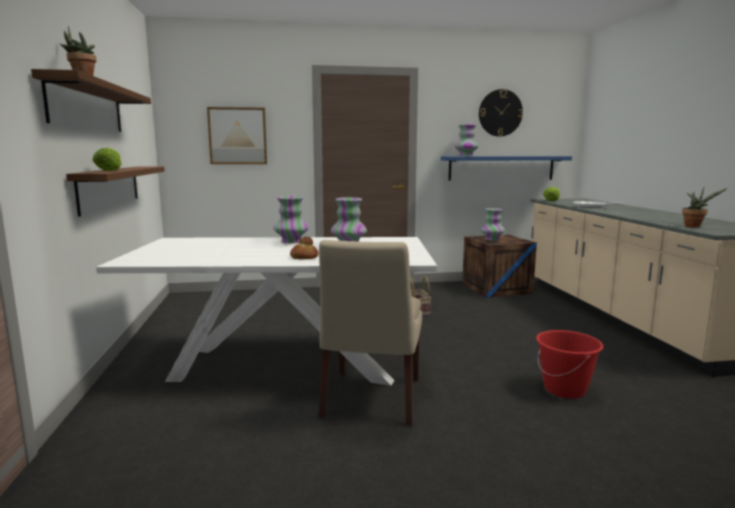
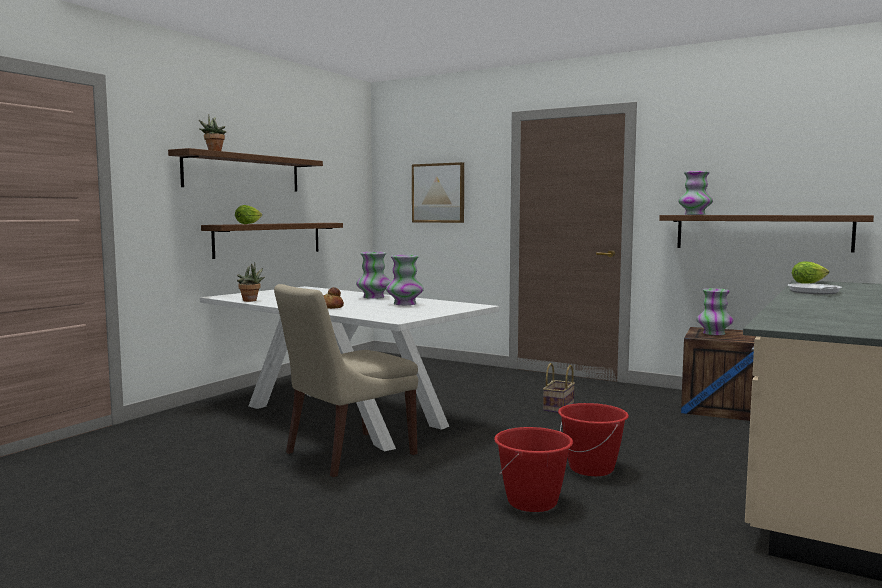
camera: 40 degrees right, 5 degrees down
blue shelf [441,156,572,181] -> brown shelf [659,215,874,252]
wall clock [479,89,523,137] -> none
potted plant [682,187,728,227] -> potted plant moved to [237,262,265,302]
none -> red bucket [558,403,629,476]

